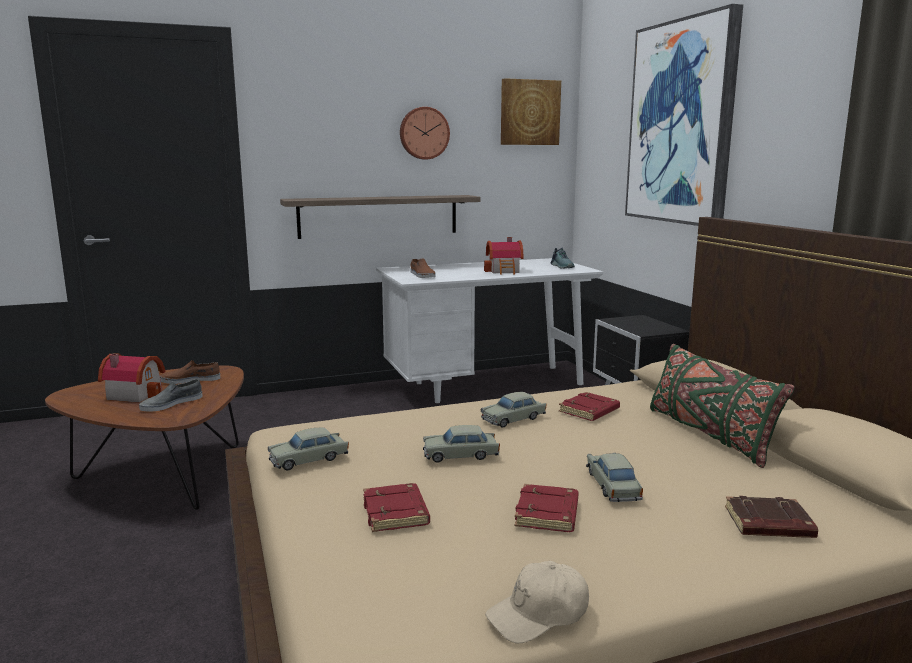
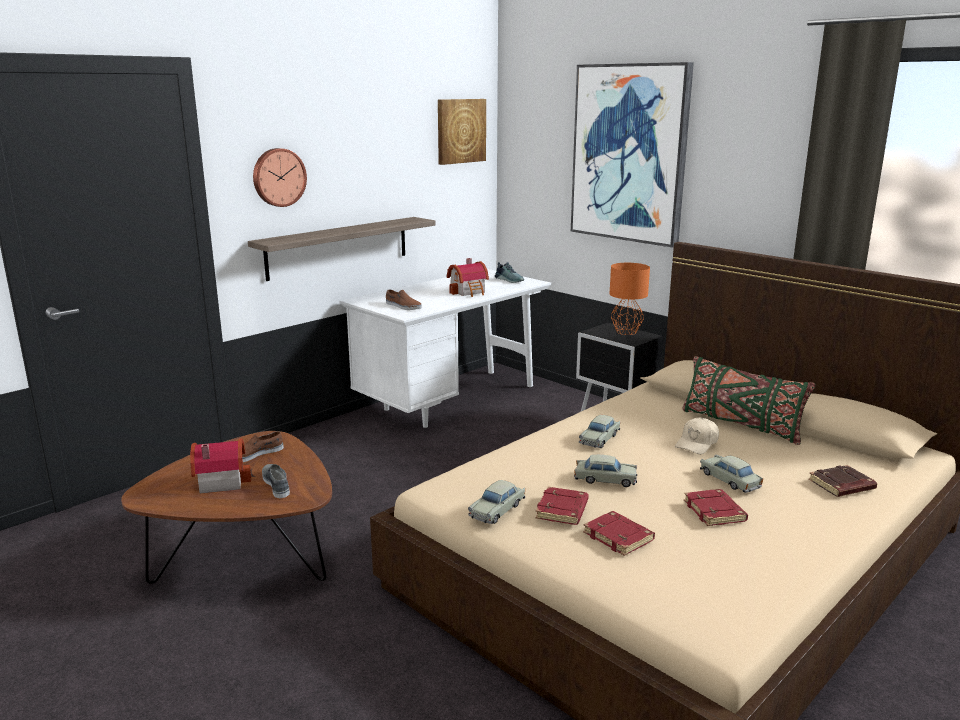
camera: 25 degrees left, 5 degrees up
grey shoe [139,379,203,411] -> grey shoe turned 135 degrees clockwise [262,464,290,498]
wall clock [400,107,450,160] -> wall clock moved to [253,148,307,207]
beige toy car [423,425,500,463] -> beige toy car turned 135 degrees counterclockwise [574,455,637,487]
beige cap [485,561,589,643] -> beige cap moved to [675,418,719,454]
red book [559,392,620,421] -> red book moved to [535,486,589,525]
none -> orange table lamp [610,263,650,335]

